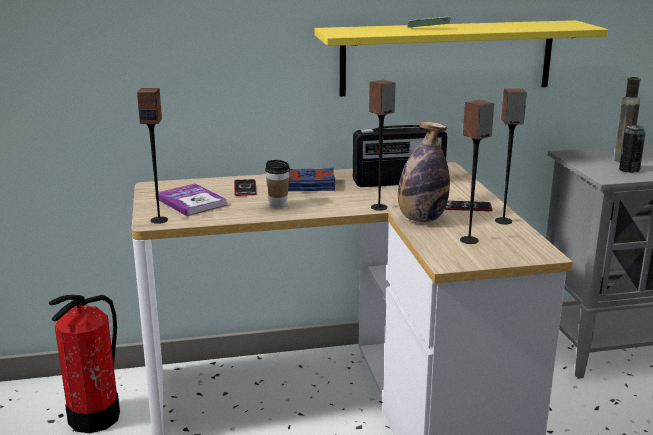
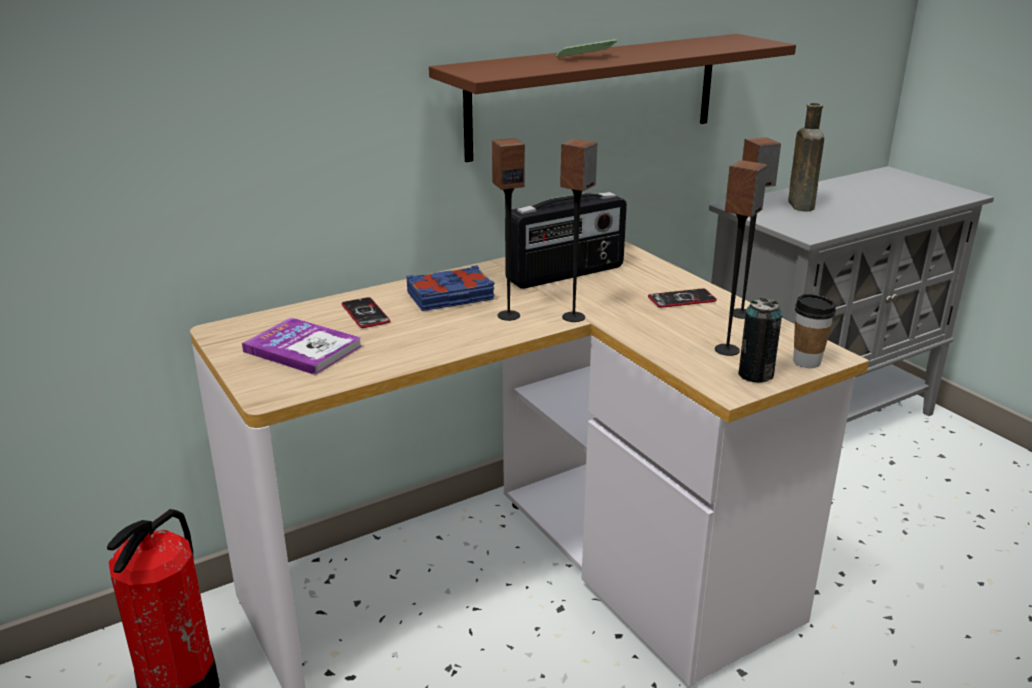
camera: 20 degrees left, 5 degrees up
speaker [137,88,168,224] -> speaker moved to [492,138,525,321]
cup [265,160,290,208] -> cup moved to [793,294,836,368]
yellow shelf [314,20,608,97] -> brown shelf [429,34,796,162]
bottle [398,122,450,222] -> none
can [619,125,645,173] -> can moved to [739,298,782,383]

